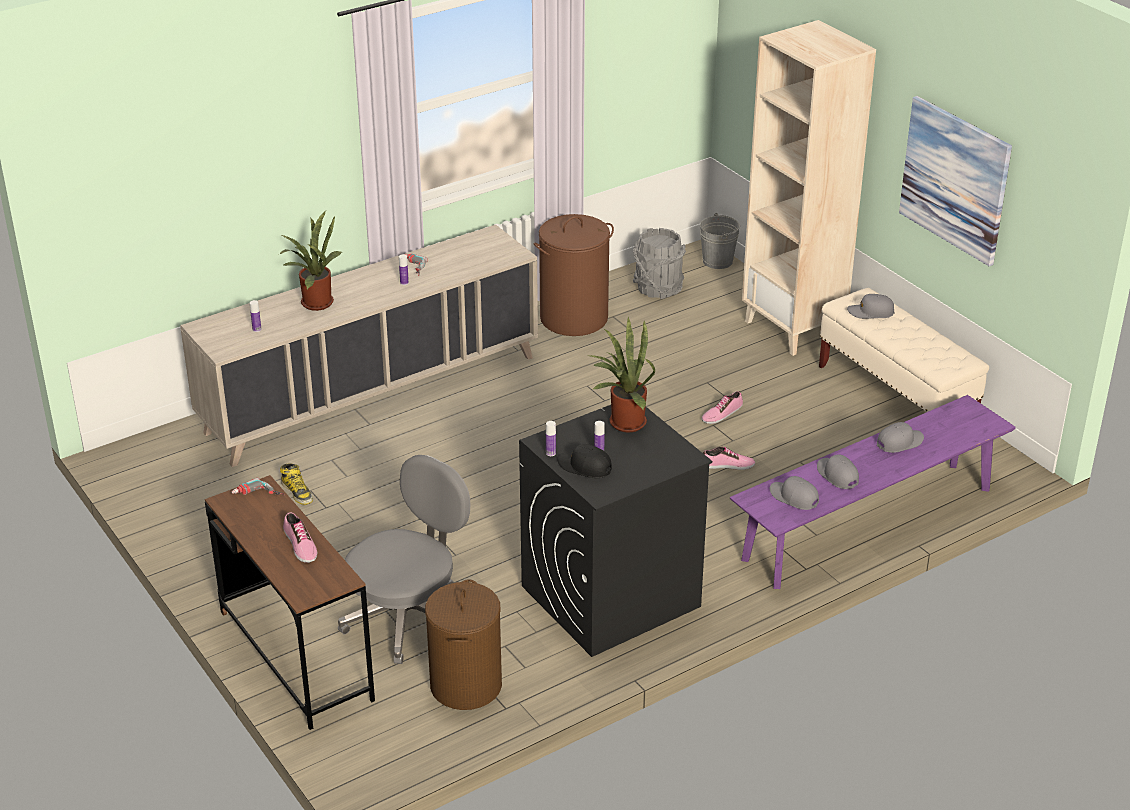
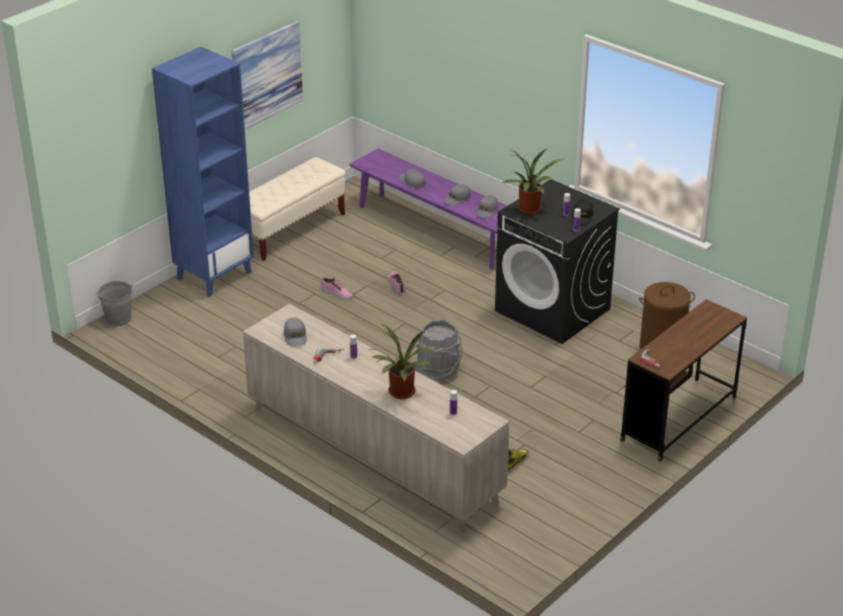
camera: 105 degrees left, 0 degrees up
shoe [283,512,318,563] -> none
grey office chair [338,455,470,664] -> none
brown laundry basket [534,214,614,336] -> none
grey bucket [633,228,686,299] -> grey bucket moved to [416,319,463,380]
beige bookcase [742,20,876,356] -> blue bookcase [152,47,254,297]
grey cap [847,294,895,319] -> grey cap moved to [284,317,307,346]

